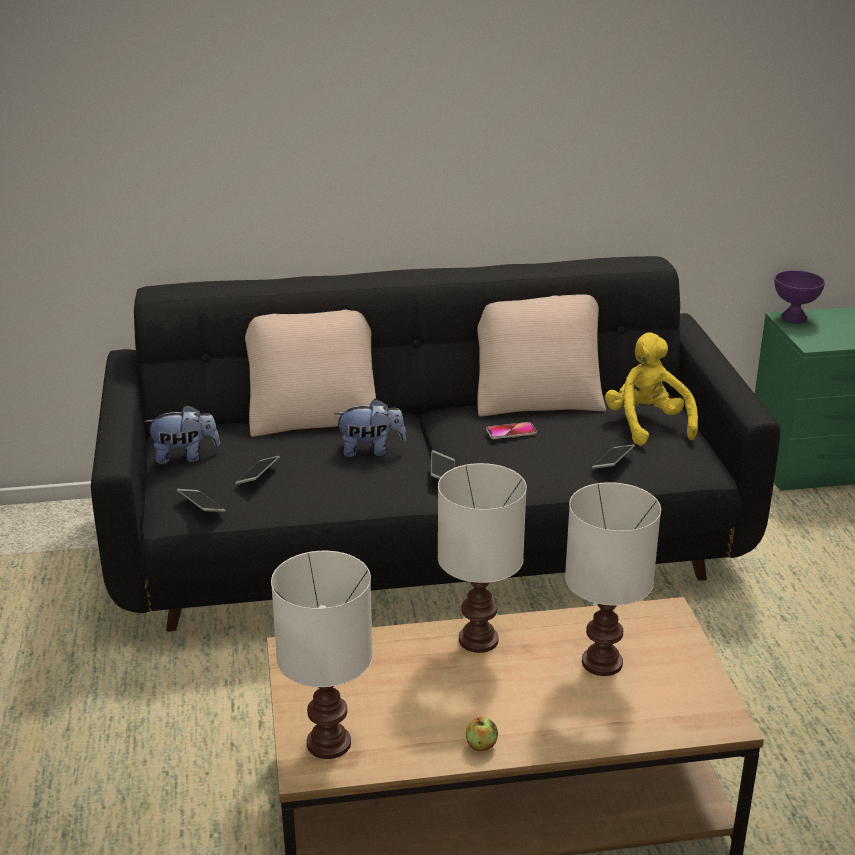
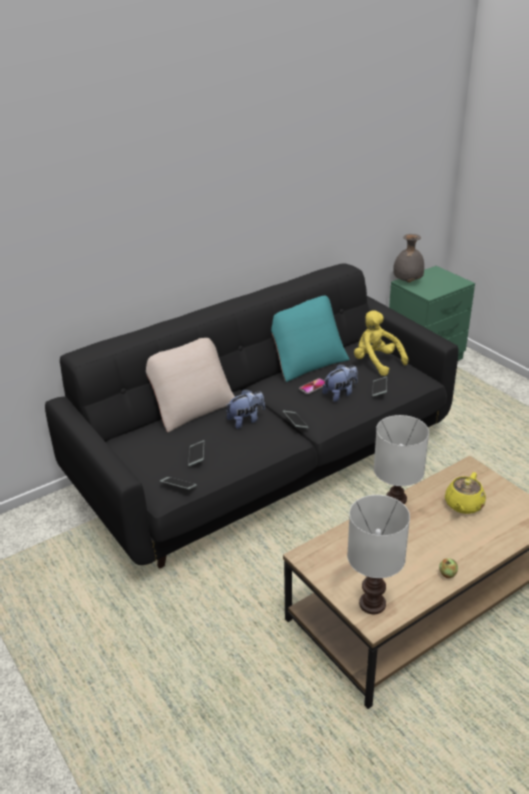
camera: 25 degrees left, 5 degrees up
plush toy [144,405,220,465] -> plush toy moved to [322,364,358,402]
beige pillow [477,294,606,417] -> turquoise pillow [271,296,350,382]
white table lamp [565,482,661,676] -> yellow teapot [445,472,486,514]
purple bowl [774,270,825,324] -> grey vase [394,234,424,283]

